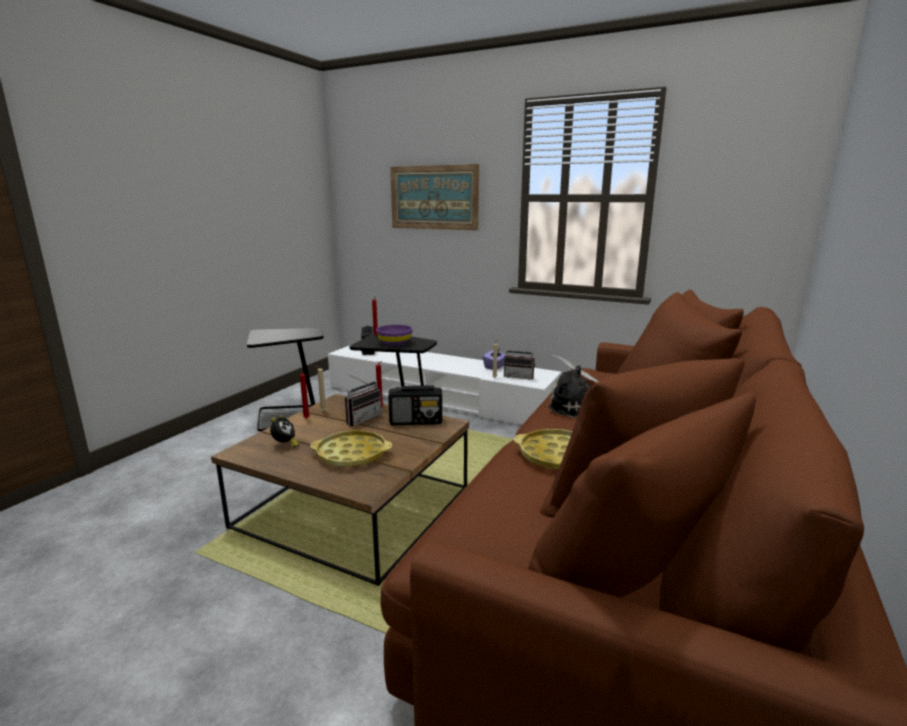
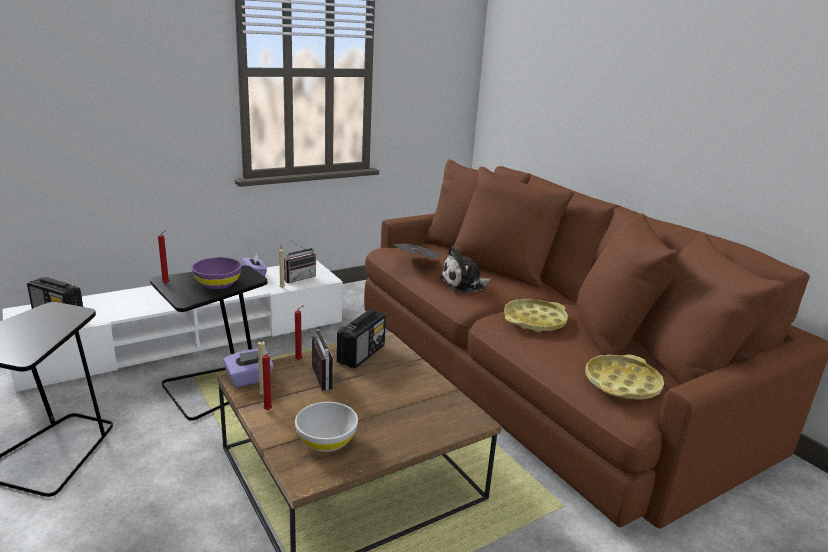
camera: 60 degrees left, 5 degrees up
alarm clock [270,415,300,448] -> white bowl [295,402,358,452]
yellow tray [310,430,392,467] -> yellow tray moved to [586,355,664,400]
picture [390,164,479,230] -> none
none -> purple tissue box [223,349,274,387]

